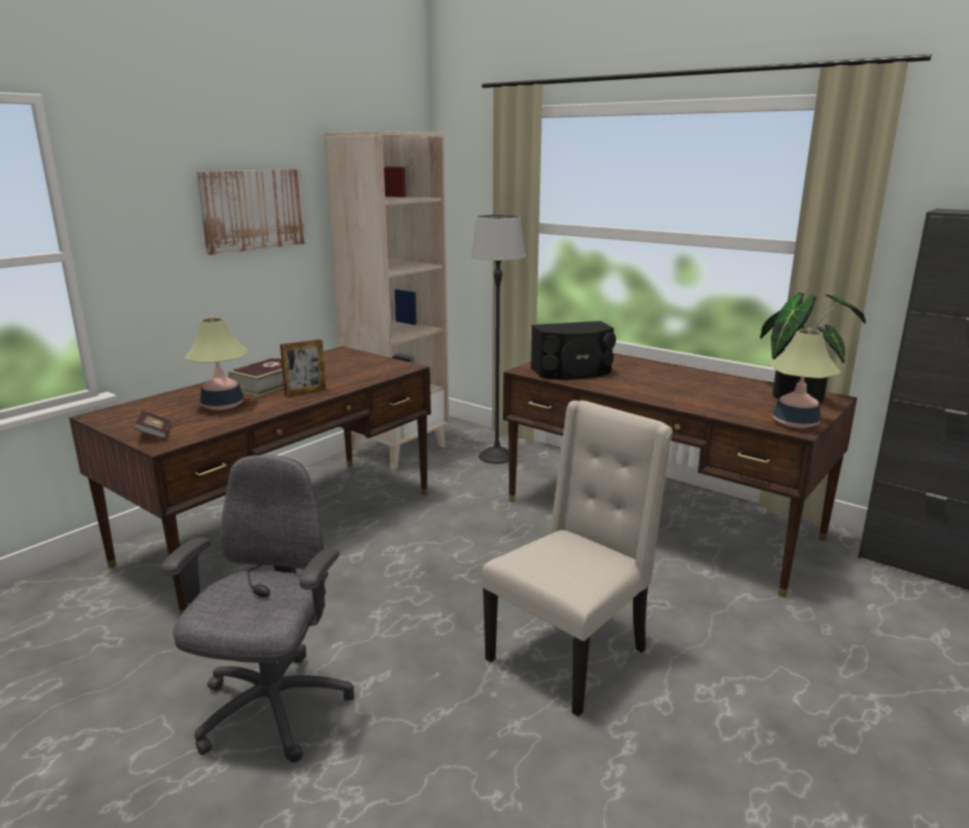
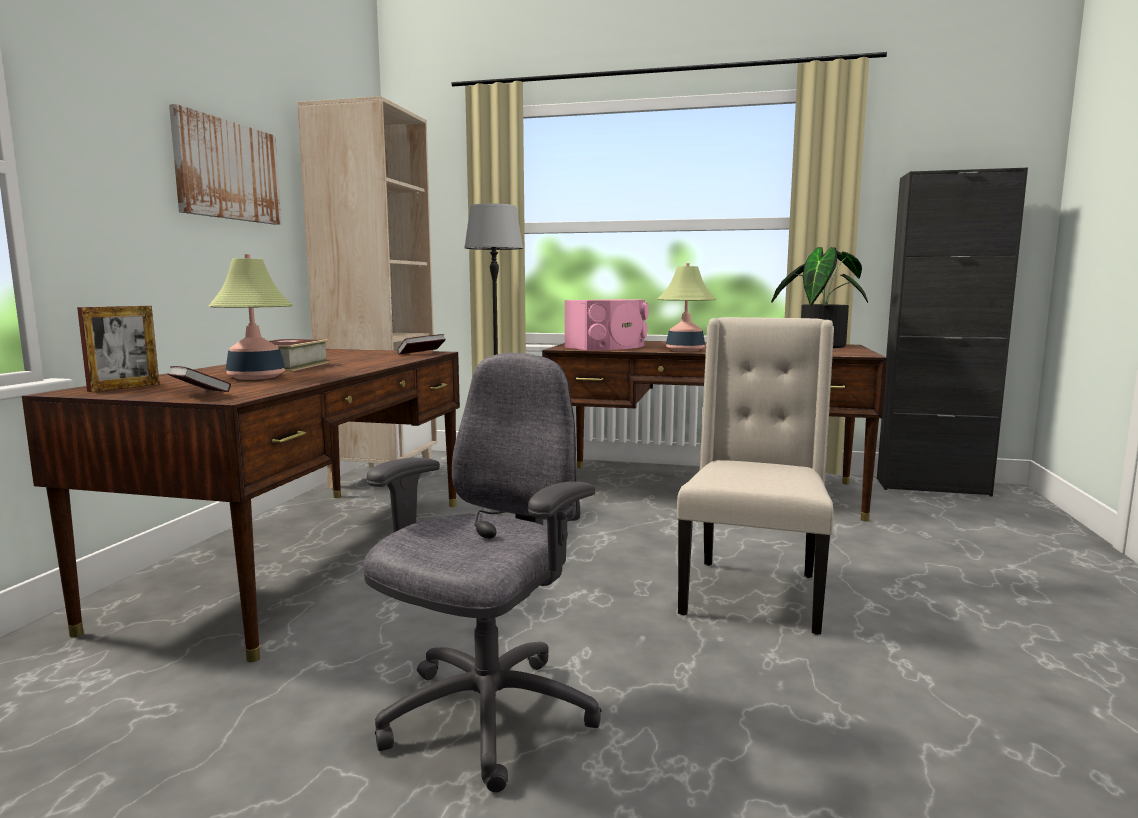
camera: 25 degrees left, 10 degrees down
grey office chair [161,455,354,763] -> grey office chair turned 45 degrees clockwise [363,353,601,792]
picture frame [280,339,326,397] -> picture frame moved to [77,306,160,392]
black speaker [531,321,616,380] -> pink speaker [564,299,649,350]
table lamp [769,328,841,428] -> table lamp moved to [657,263,716,352]
none -> book [397,334,446,355]

